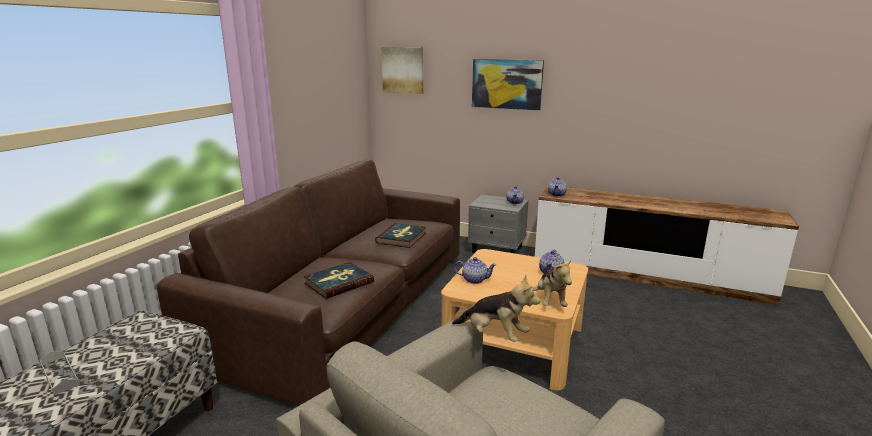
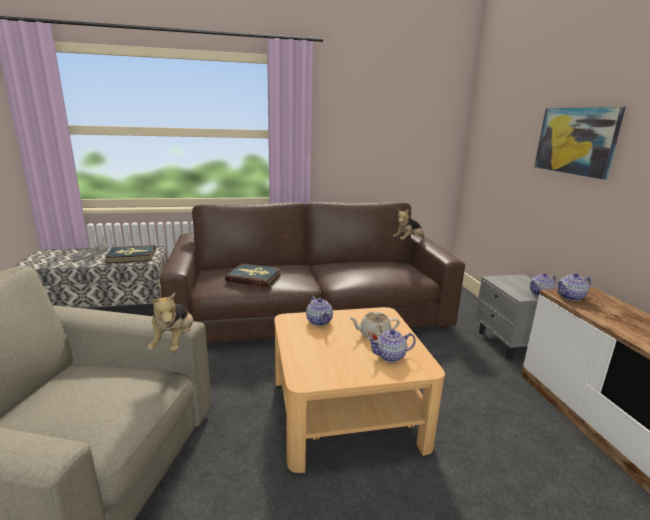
camera: 55 degrees right, 0 degrees up
book [375,223,426,248] -> book moved to [105,245,156,263]
picture [381,47,423,94] -> none
plush toy [533,260,572,307] -> plush toy moved to [393,209,424,240]
none -> beige teapot [349,312,400,341]

